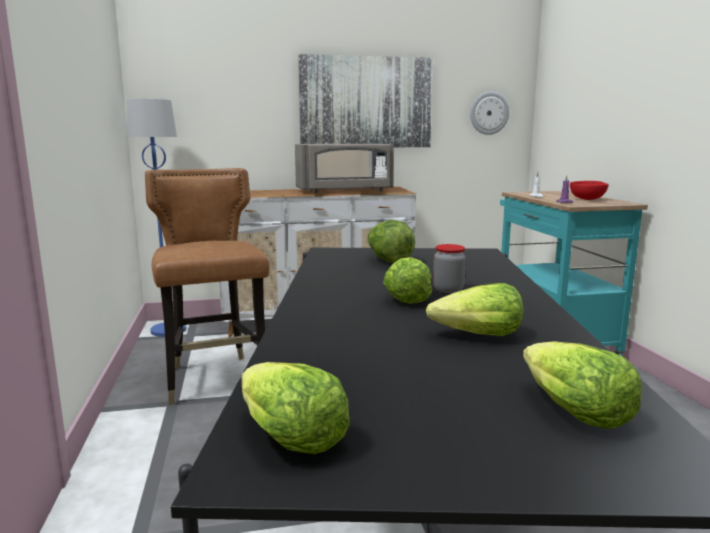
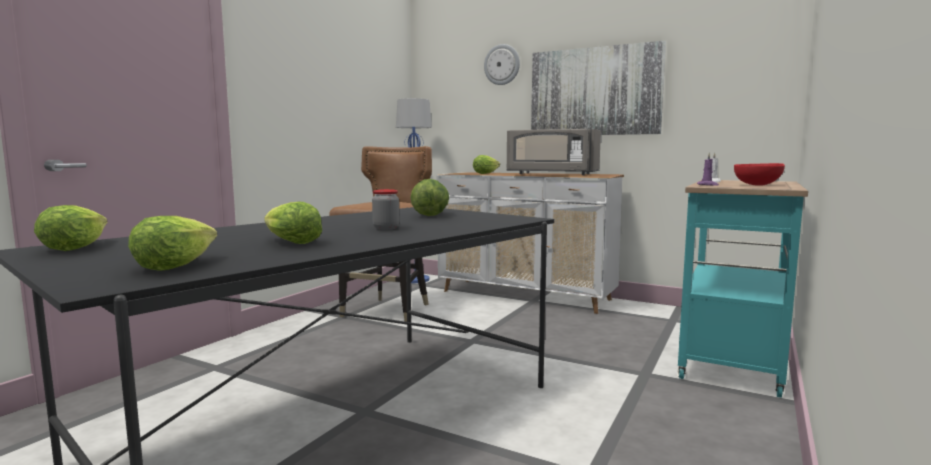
camera: 40 degrees right, 5 degrees down
lettuce [383,257,432,304] -> lettuce moved to [473,155,500,174]
wall clock [470,92,509,135] -> wall clock moved to [484,44,520,85]

